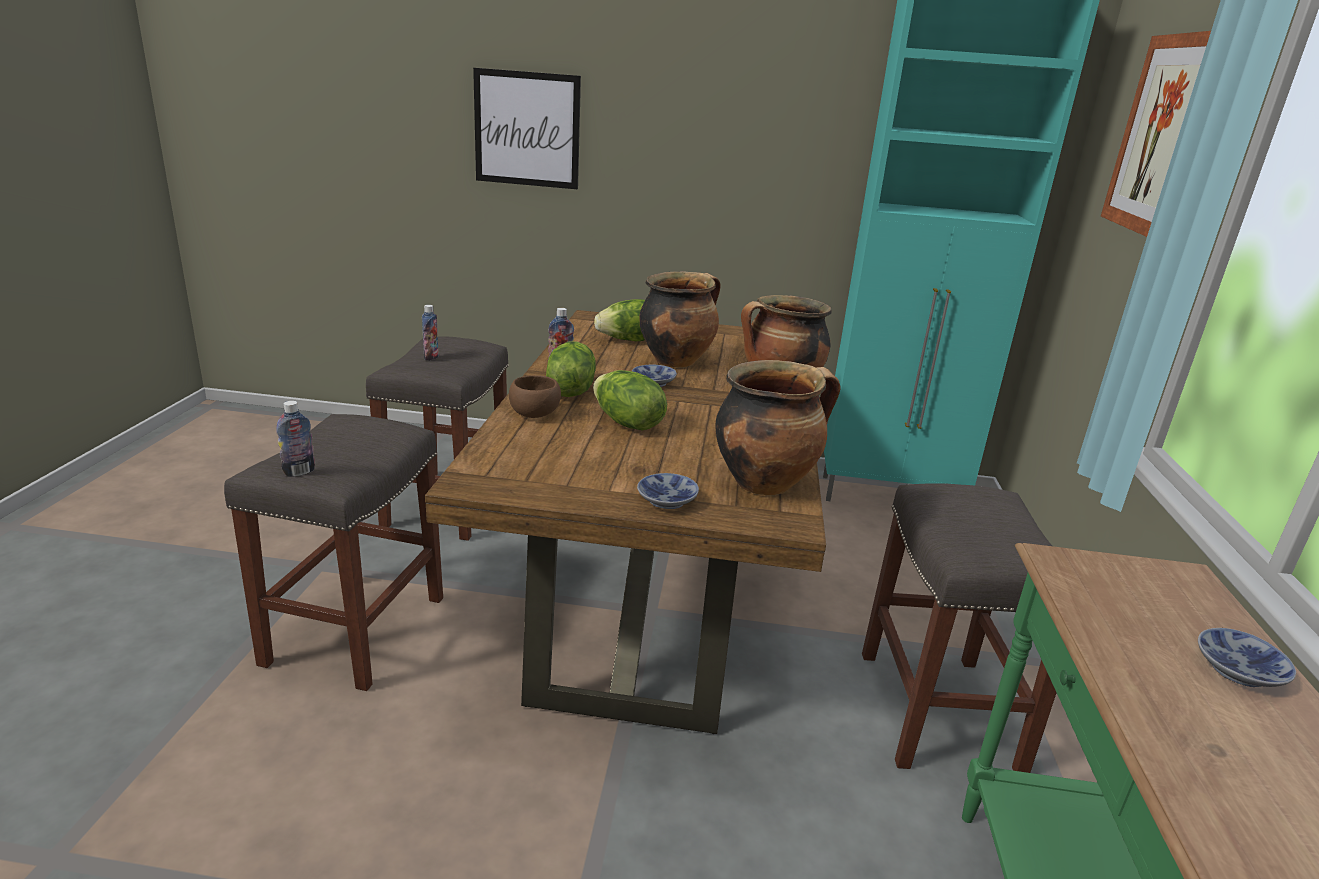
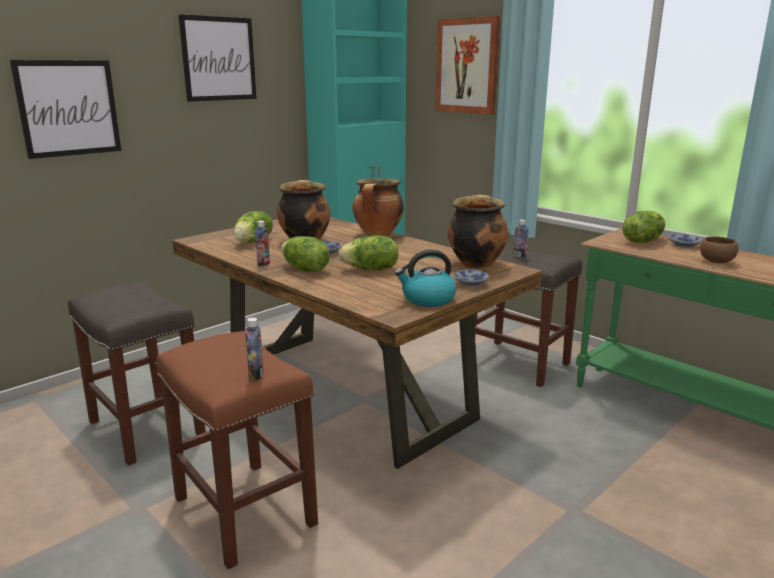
camera: 50 degrees left, 5 degrees down
grey stool [224,414,443,691] -> brown stool [157,331,318,569]
bottle [422,305,439,360] -> bottle moved to [513,220,528,258]
brown bowl [509,375,561,418] -> brown bowl moved to [700,236,738,264]
none -> picture [178,14,257,102]
none -> kettle [395,250,457,307]
none -> lettuce [622,211,666,243]

